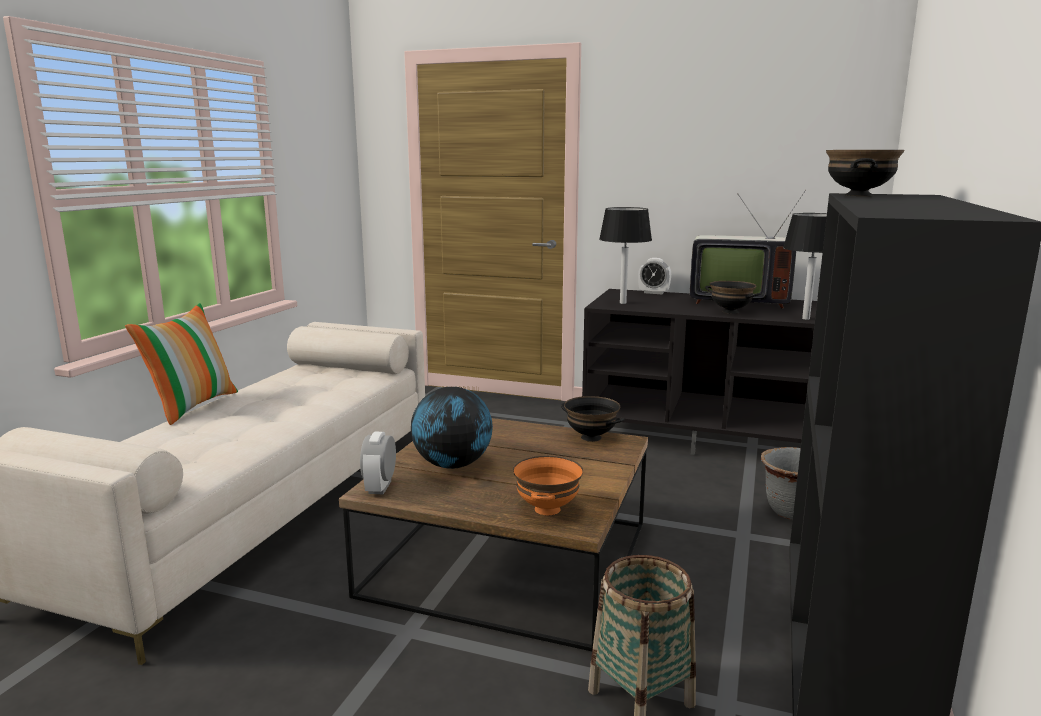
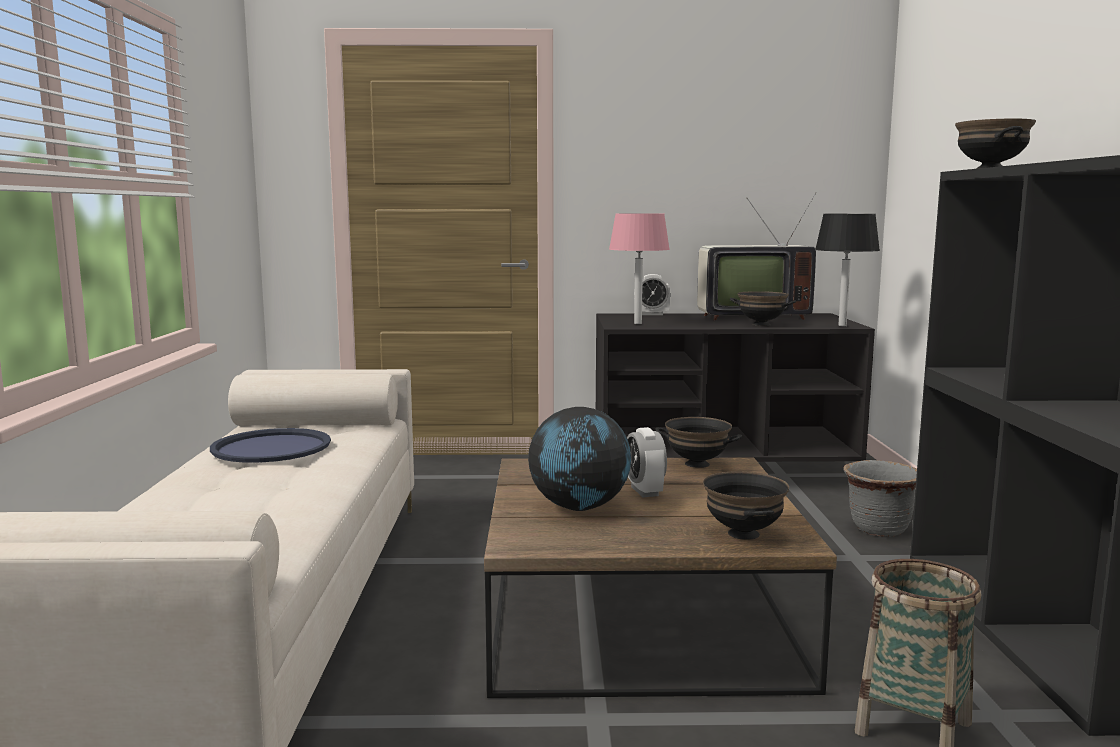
camera: 20 degrees left, 5 degrees down
pillow [125,303,238,425] -> none
alarm clock [360,431,396,494] -> alarm clock moved to [627,427,667,497]
orange bowl [513,456,583,516] -> black bowl [703,471,789,540]
black table lamp [599,207,652,304] -> pink table lamp [609,214,670,324]
none -> blue tray [210,428,331,463]

